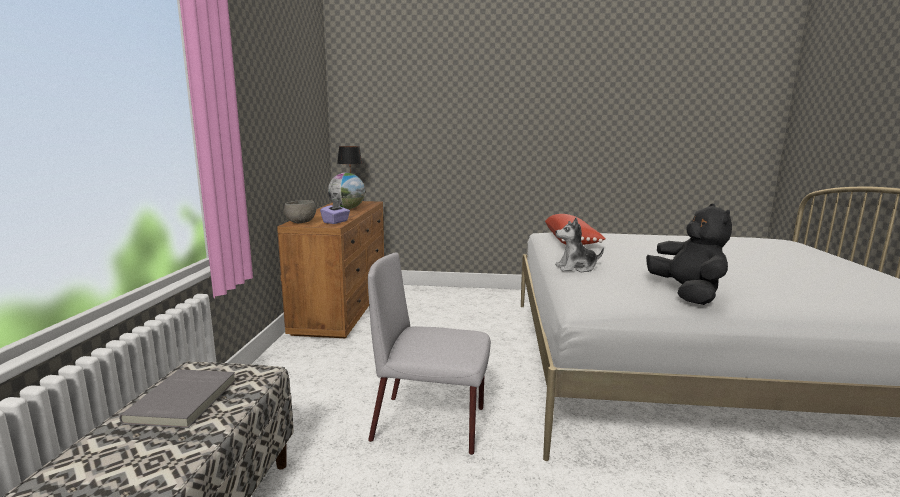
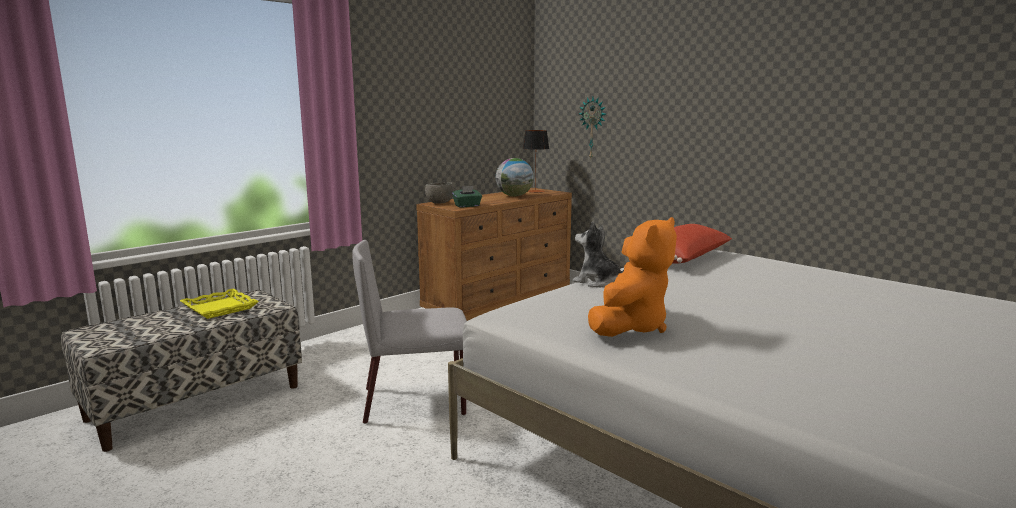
camera: 40 degrees right, 0 degrees up
grey book [119,369,236,428] -> yellow tray [180,289,259,319]
purple tissue box [320,201,350,224] -> green tissue box [452,186,482,207]
grey chair [368,252,491,455] -> grey chair turned 60 degrees counterclockwise [352,240,467,424]
black plush toy [646,204,732,305] -> orange plush toy [588,217,677,337]
none -> wall clock [579,97,606,158]

